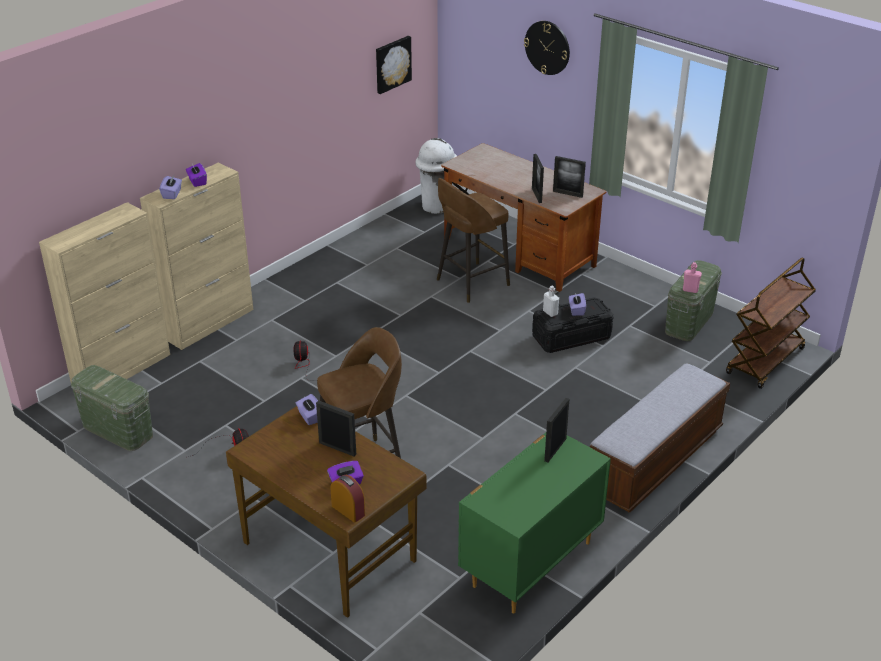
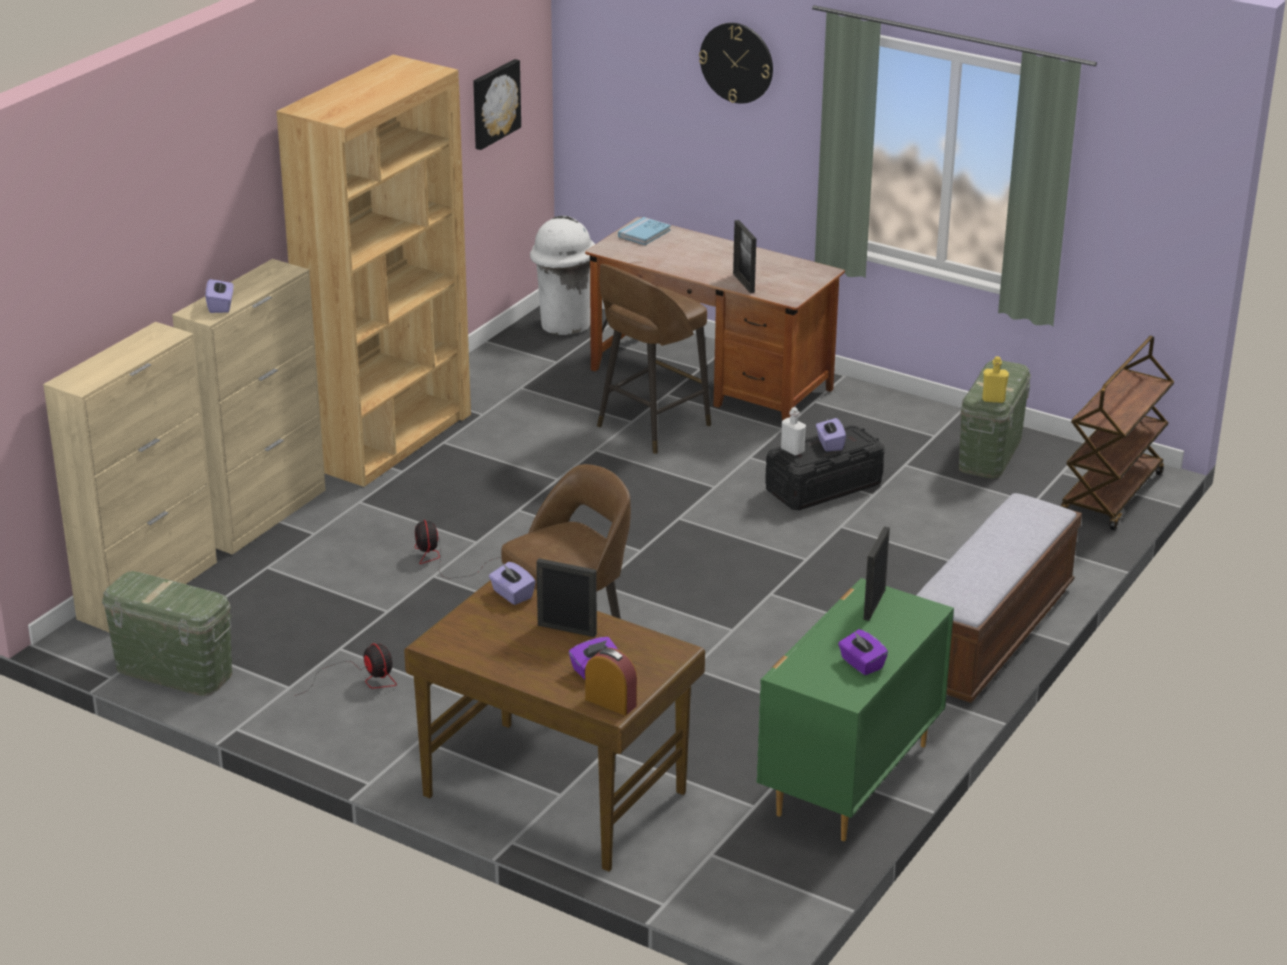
camera: 10 degrees left, 5 degrees down
purple tissue box [186,163,207,187] -> purple tissue box moved to [838,629,888,675]
picture frame [553,156,586,198] -> none
pink bottle [683,262,702,293] -> yellow bottle [982,356,1009,403]
none -> brown bookcase [276,55,471,487]
none -> blue book [618,217,671,245]

